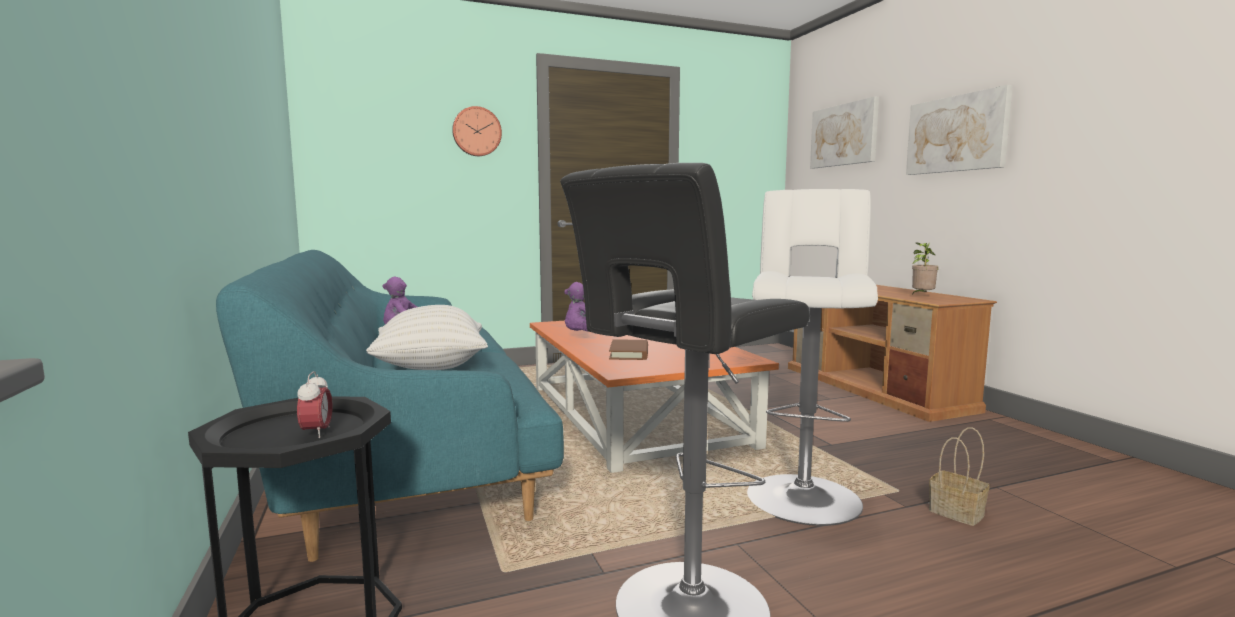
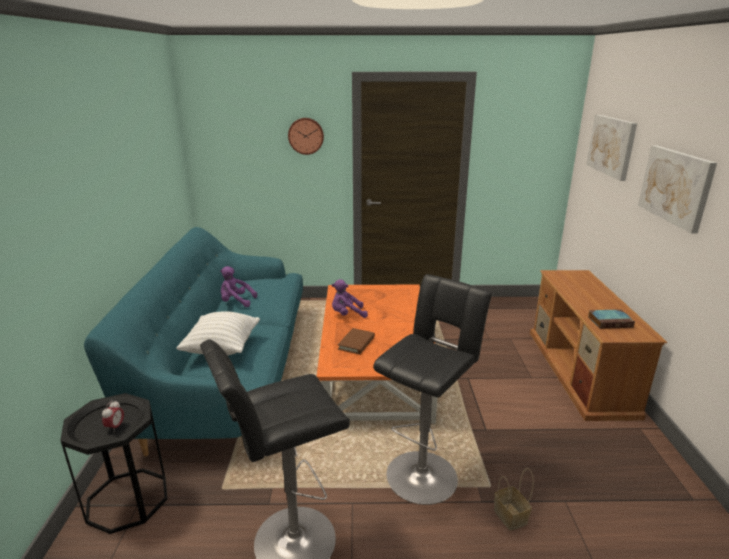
camera: 20 degrees right, 15 degrees up
white stool [747,189,878,526] -> black stool [373,274,492,505]
potted plant [912,242,939,295] -> book [588,309,635,329]

